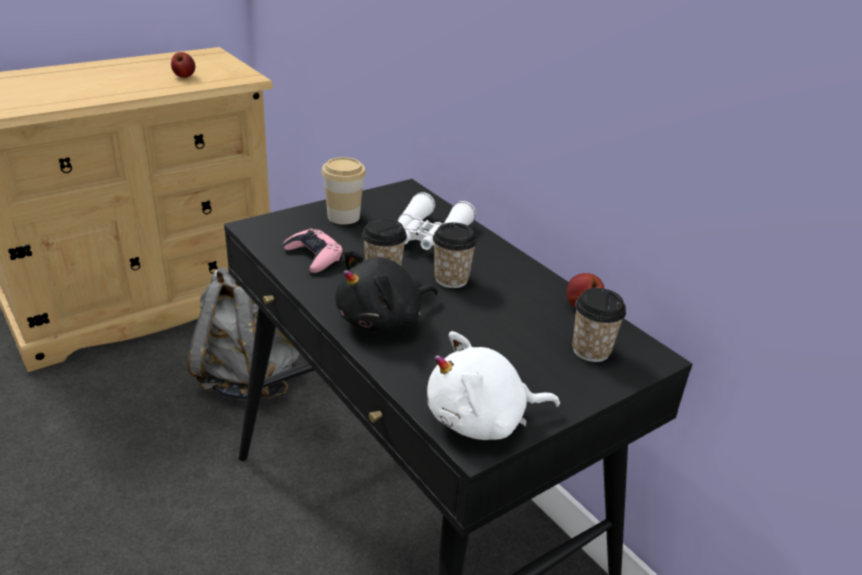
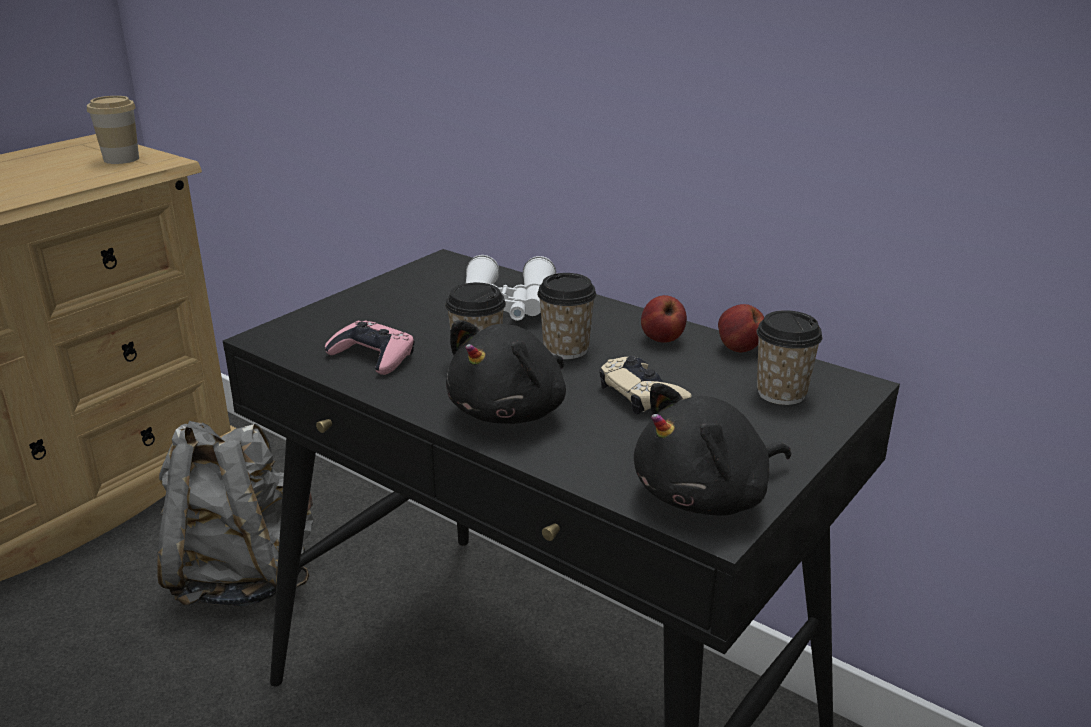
camera: 15 degrees left, 5 degrees down
apple [171,52,195,78] -> apple moved to [641,295,687,342]
cup [321,157,366,225] -> cup moved to [87,96,139,164]
white plush toy [427,331,560,440] -> black plush toy [634,383,791,516]
none -> beige game controller [599,356,692,414]

